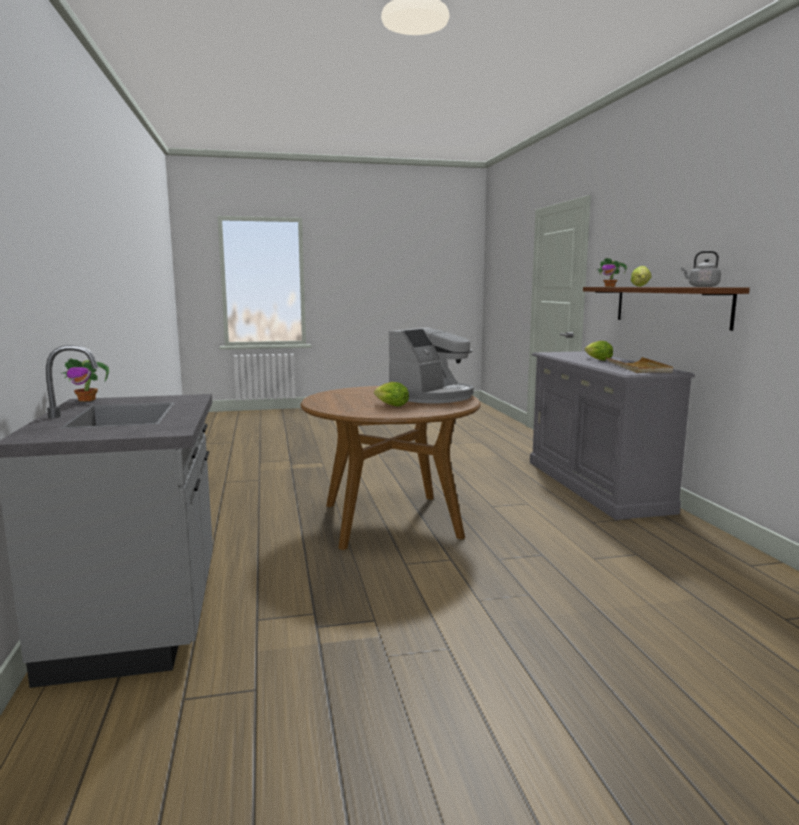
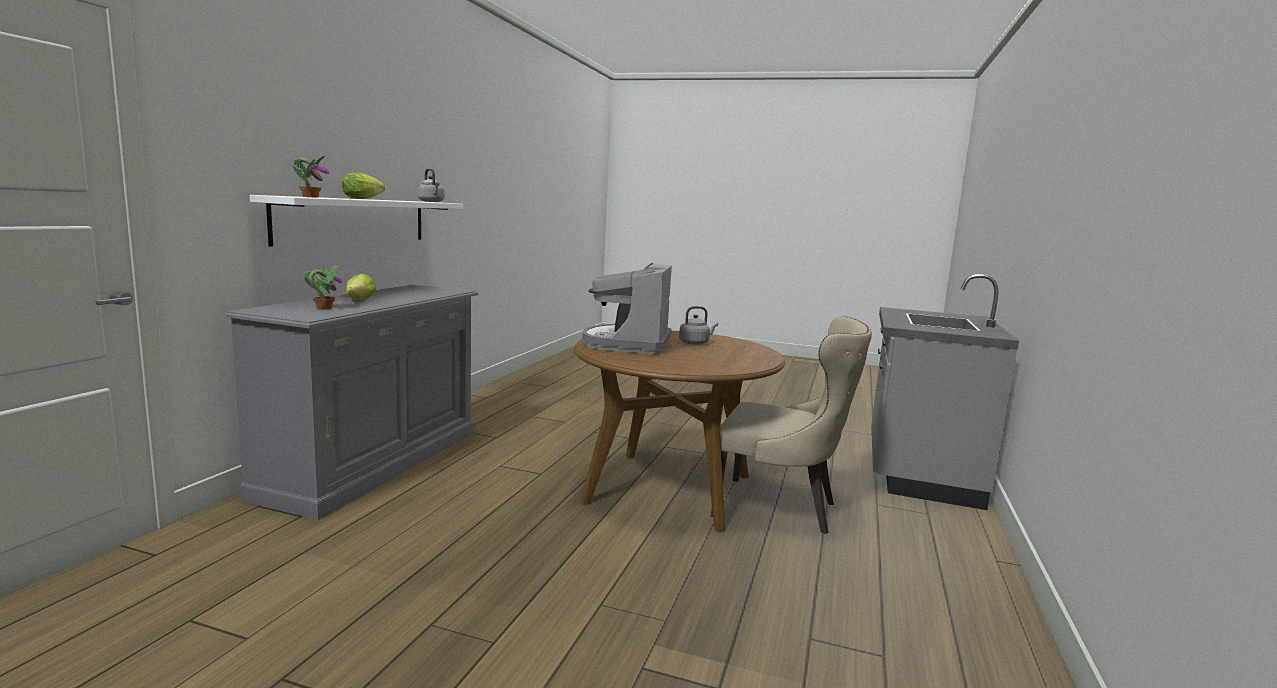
camera: 150 degrees left, 0 degrees up
potted plant [61,358,109,402] -> potted plant moved to [304,265,342,309]
lettuce [374,382,409,407] -> grey kettle [679,306,718,345]
coffee machine [389,327,474,403] -> coffee machine turned 60 degrees counterclockwise [582,263,672,354]
brown shelf [583,287,750,331] -> white shelf [250,195,463,247]
beige tray [605,357,673,373] -> none
none -> beige chair [711,316,872,534]

